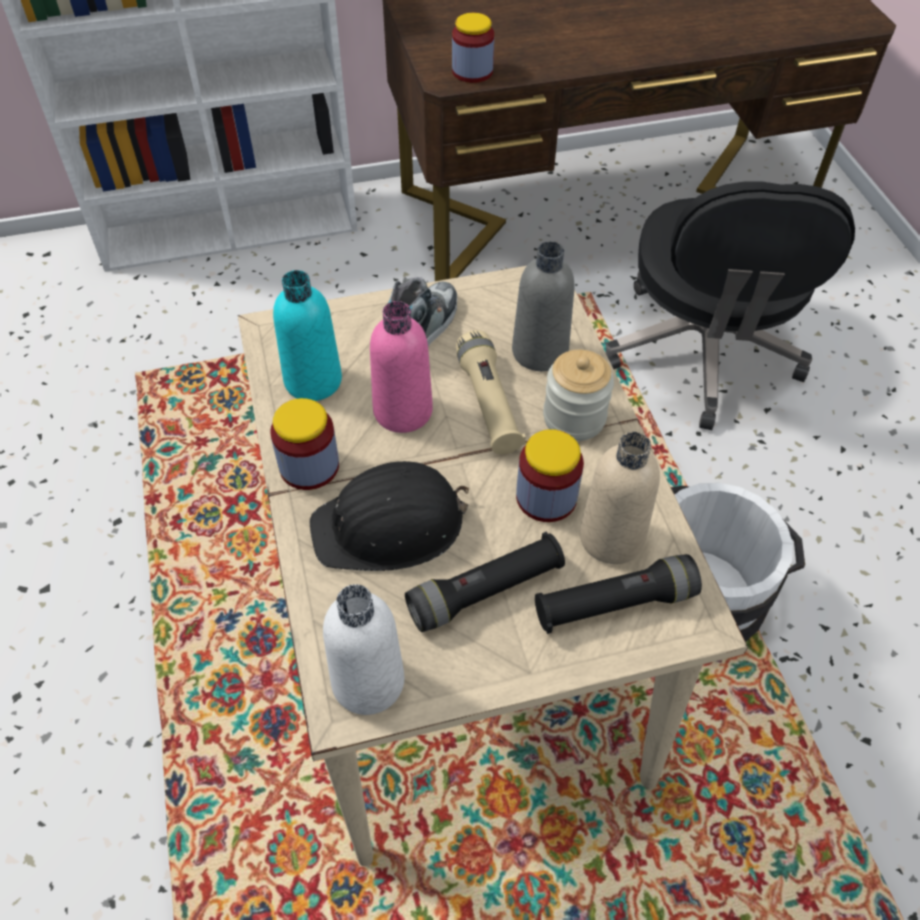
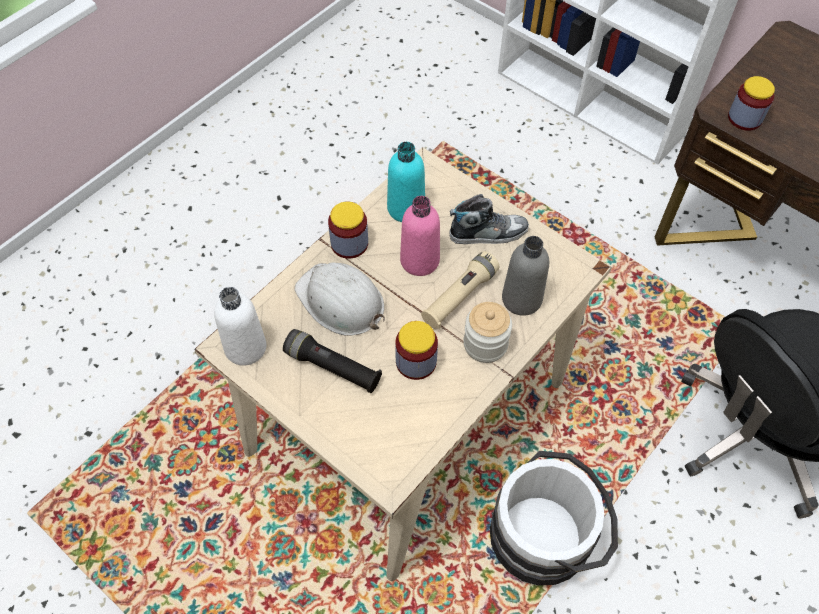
camera: 55 degrees right, 5 degrees up
black hard hat [310,461,469,571] -> white hard hat [294,262,385,336]
black flashlight [535,554,702,634] -> none
beige bottle [580,432,660,564] -> none

